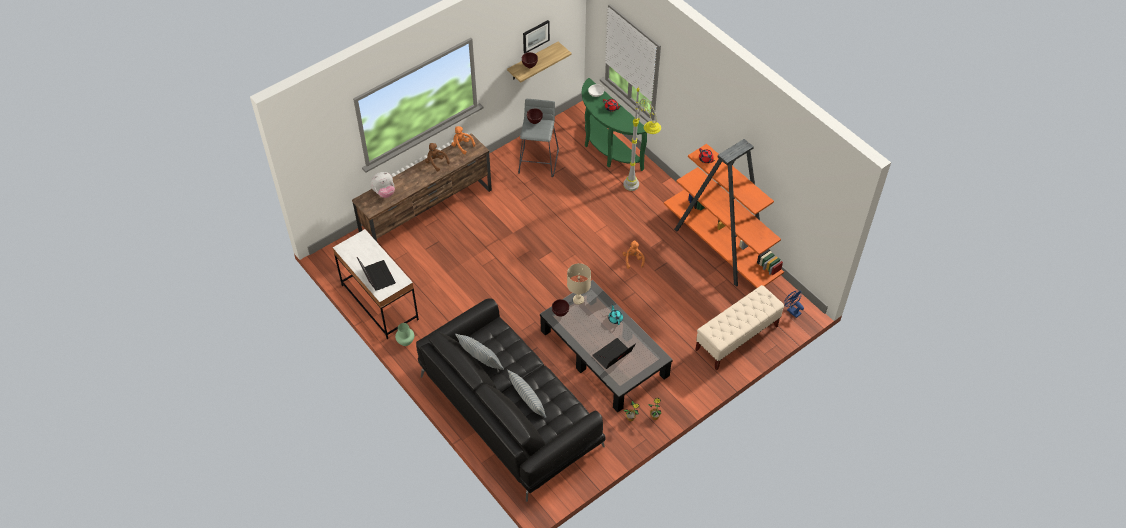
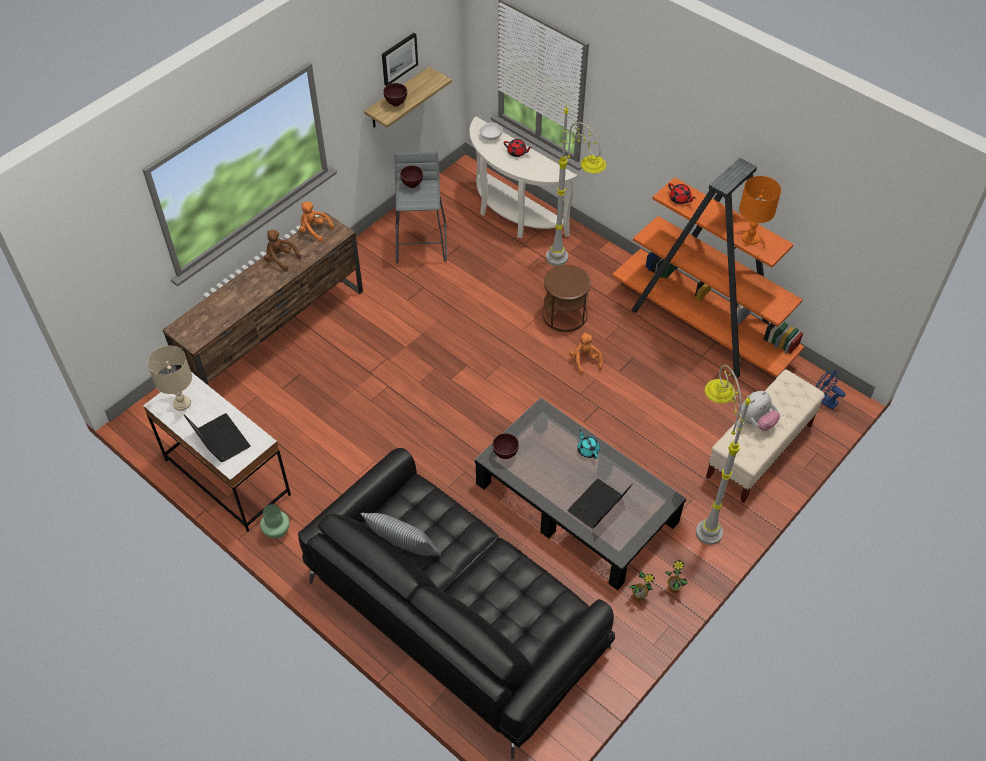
camera: 10 degrees left, 0 degrees up
plush toy [370,172,395,198] -> plush toy moved to [739,391,780,431]
pillow [507,370,546,418] -> none
beige table lamp [567,263,591,305] -> beige table lamp moved to [147,346,192,411]
green console table [582,78,647,171] -> white console table [469,117,577,238]
none -> brown side table [543,265,591,332]
none -> grey floor lamp [696,365,751,545]
none -> orange table lamp [739,176,781,245]

